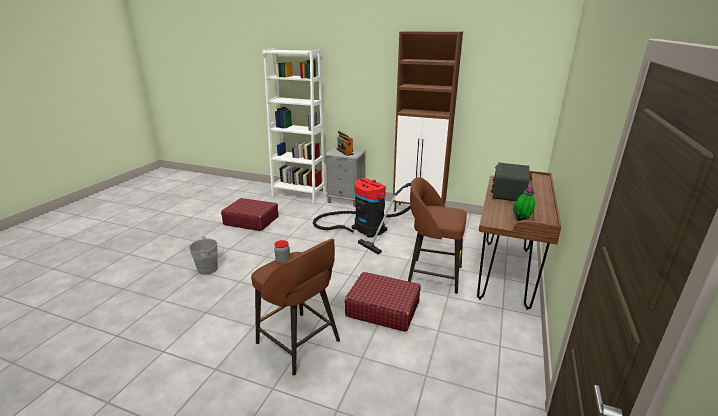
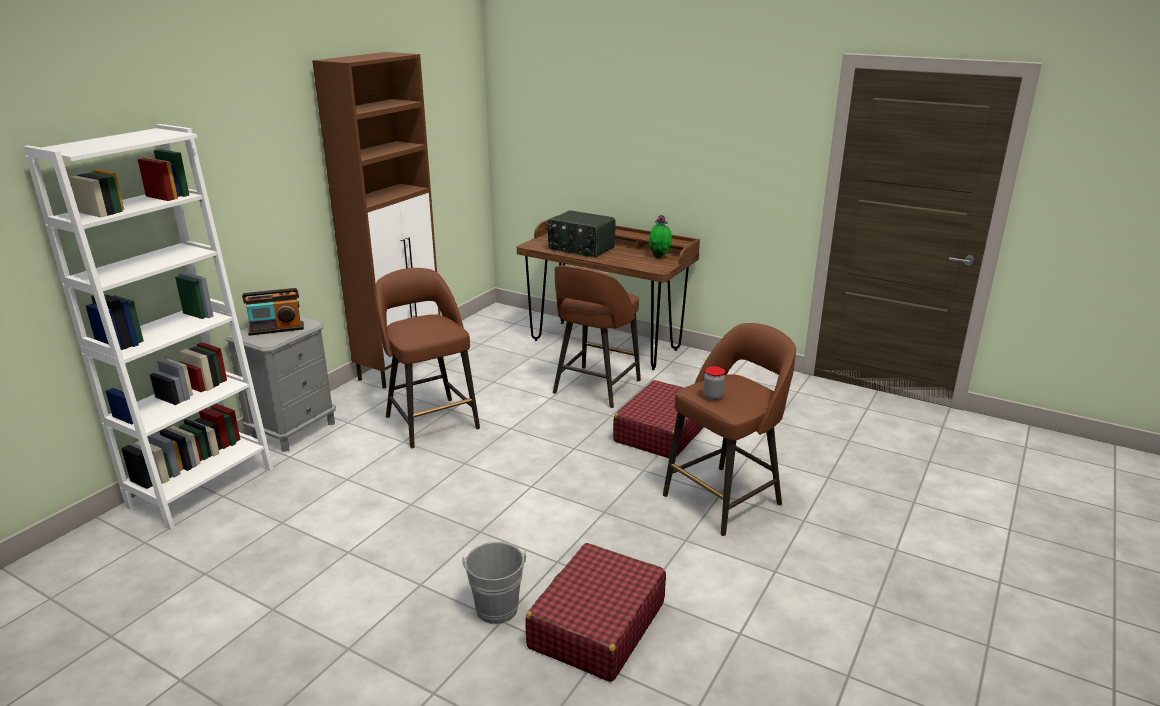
camera: 80 degrees left, 0 degrees up
red suitcase [221,198,278,231] -> red suitcase moved to [525,543,666,682]
vacuum cleaner [313,178,411,254] -> brown stool [375,268,480,448]

